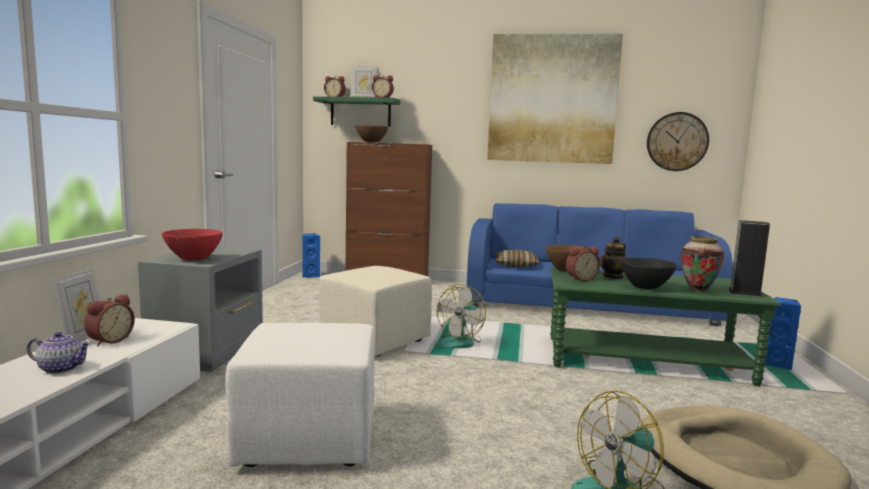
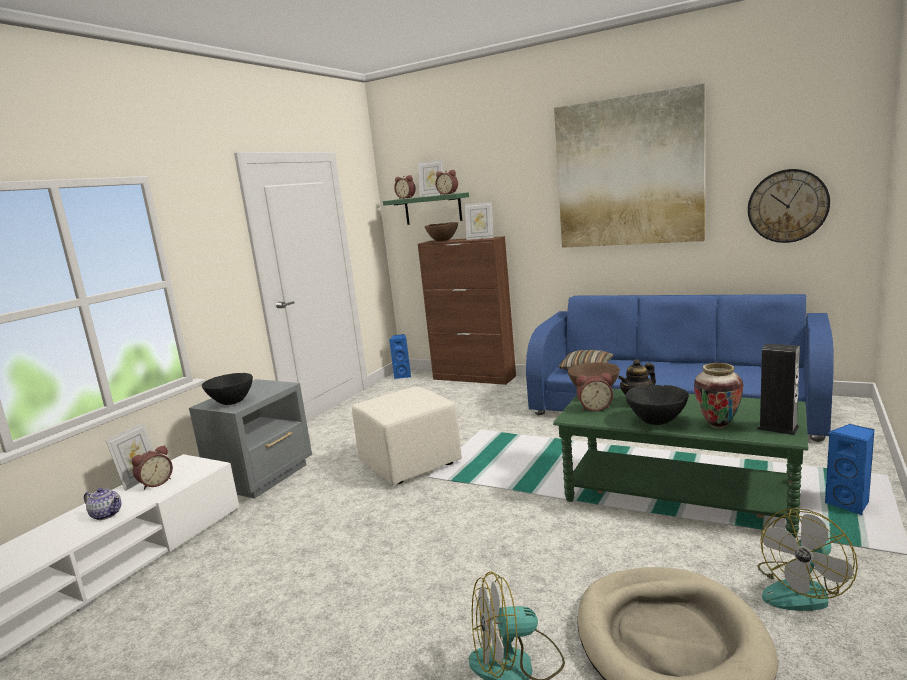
camera: 20 degrees right, 5 degrees up
red bowl [162,229,223,261] -> black bowl [202,373,253,405]
white ottoman [225,323,375,467] -> none
fan [436,284,486,348] -> fan moved to [757,508,858,611]
none -> picture frame [465,202,493,240]

